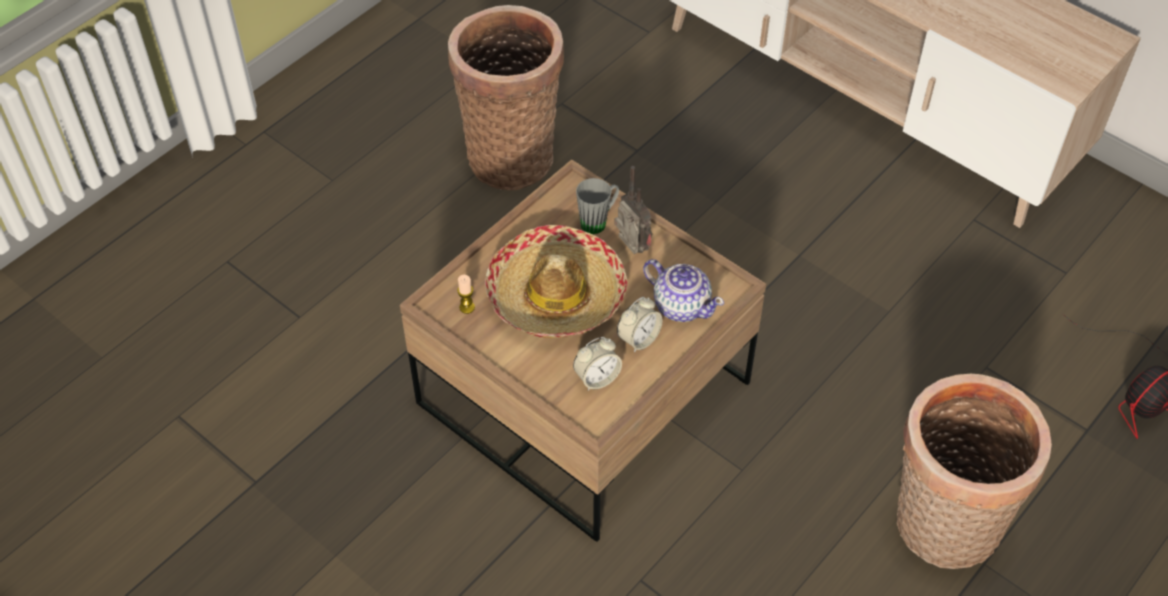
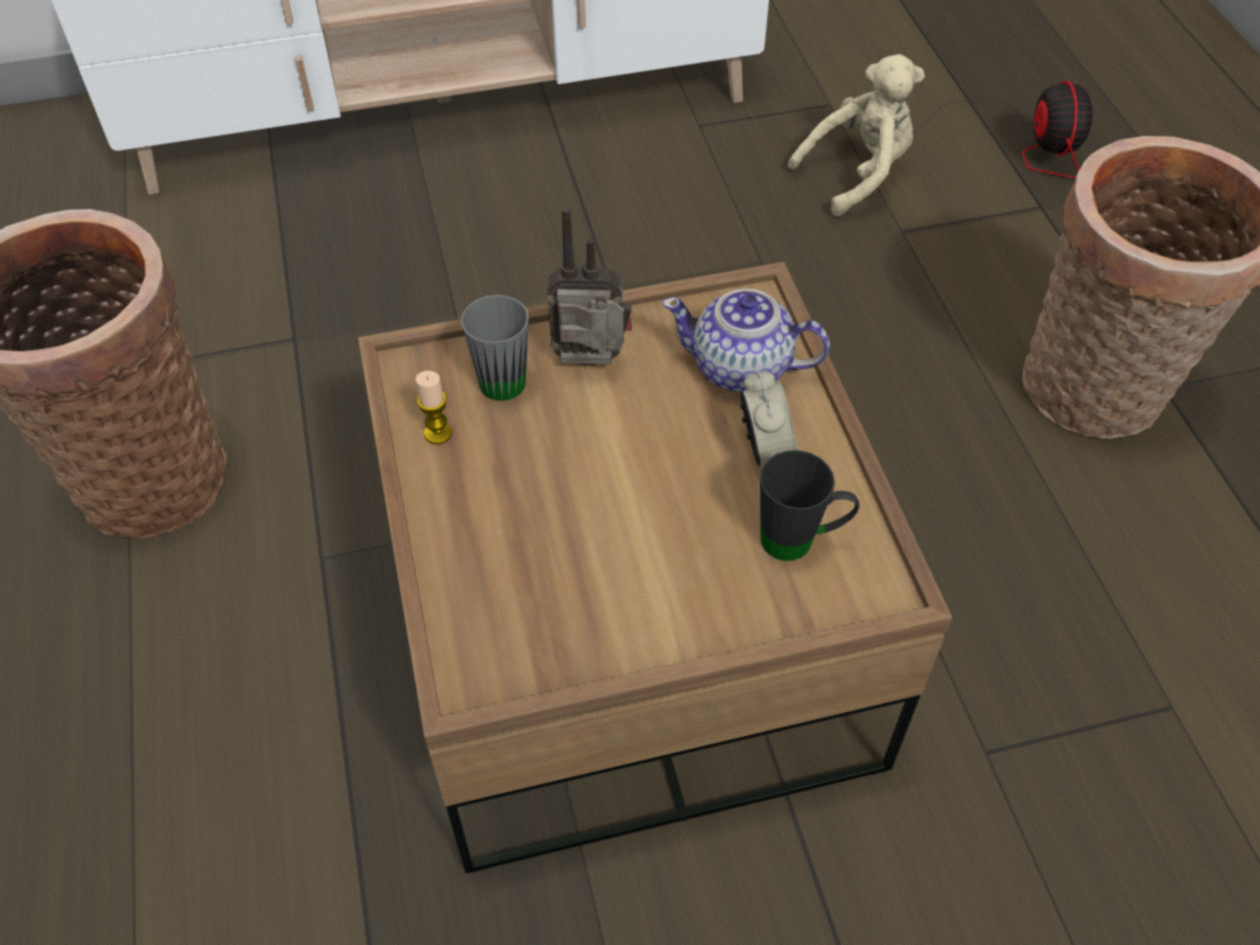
camera: 55 degrees left, 0 degrees up
candle [457,275,475,314] -> candle moved to [416,371,452,444]
hat [485,225,627,338] -> none
alarm clock [573,337,622,390] -> black mug [760,450,860,561]
teapot [643,259,724,322] -> teapot turned 150 degrees counterclockwise [662,289,830,392]
none -> beige plush toy [788,54,925,216]

